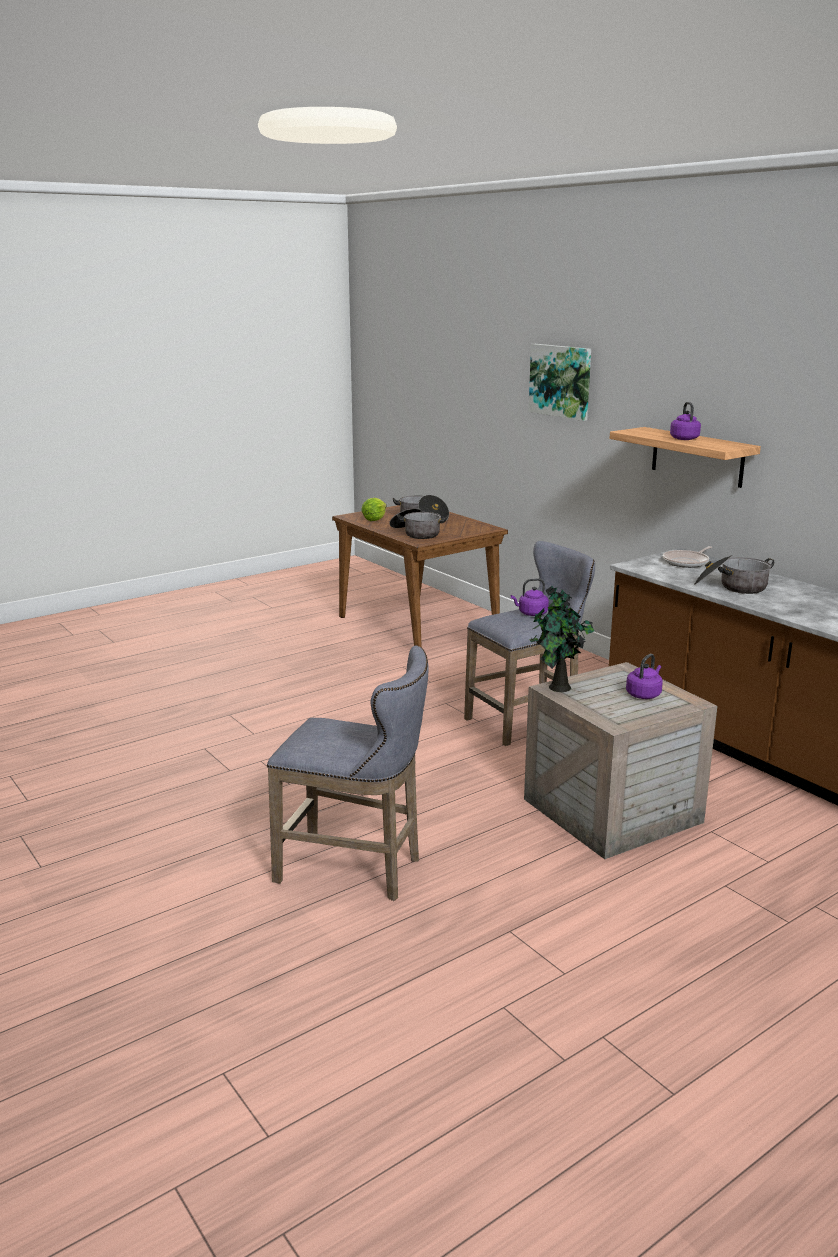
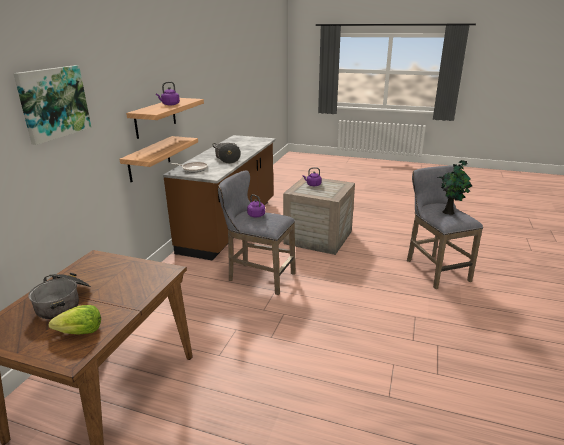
camera: 125 degrees left, 5 degrees up
cooking pot [389,508,448,539] -> none
potted plant [529,586,594,692] -> potted plant moved to [438,160,472,215]
none -> shelf [120,136,198,183]

